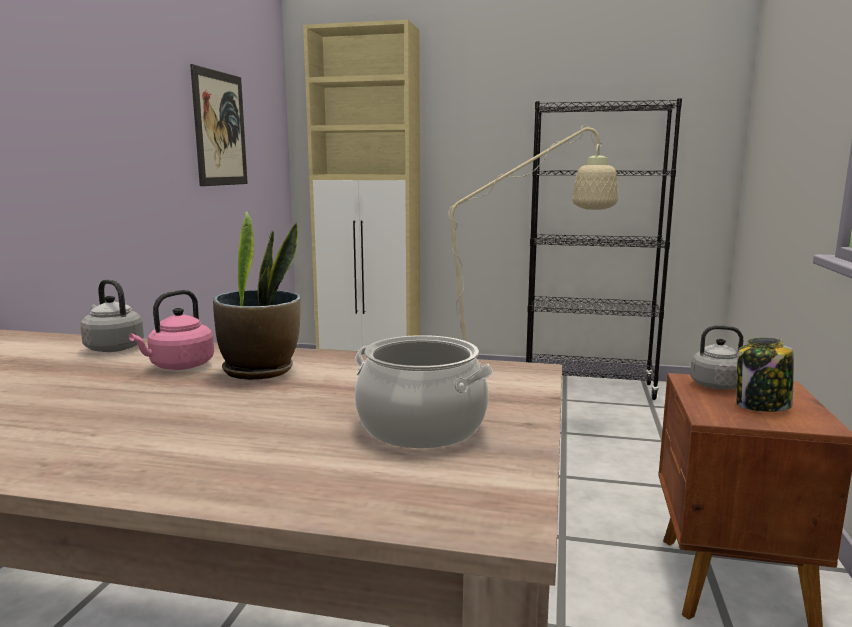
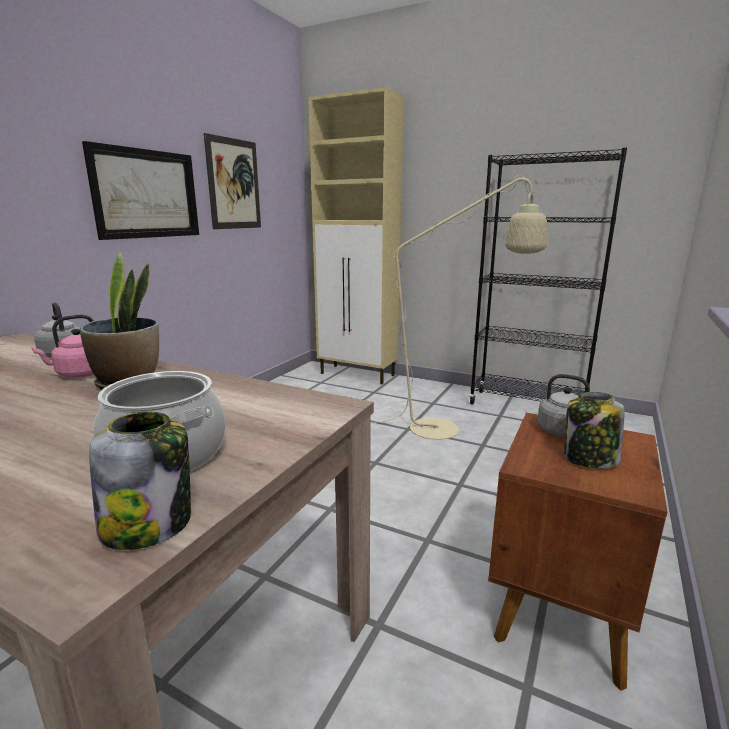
camera: 15 degrees right, 5 degrees up
none -> picture [82,141,199,240]
none -> jar [89,412,191,550]

